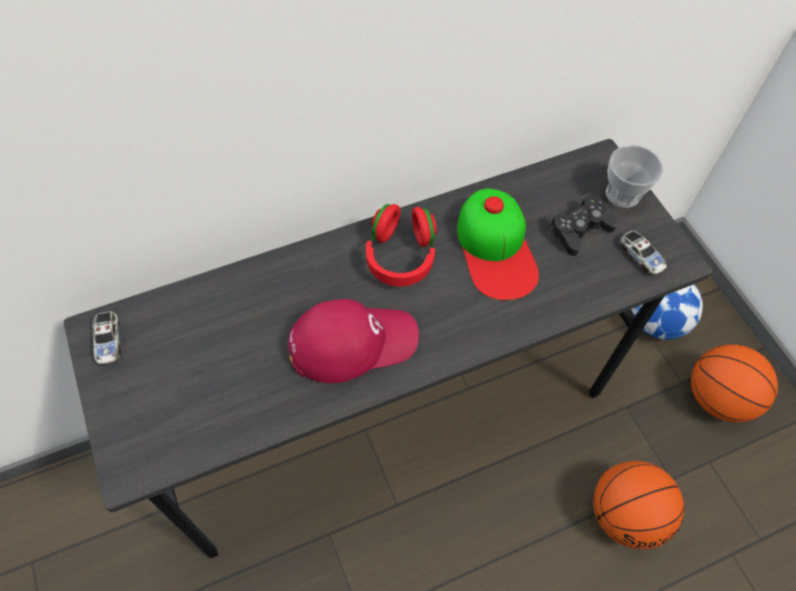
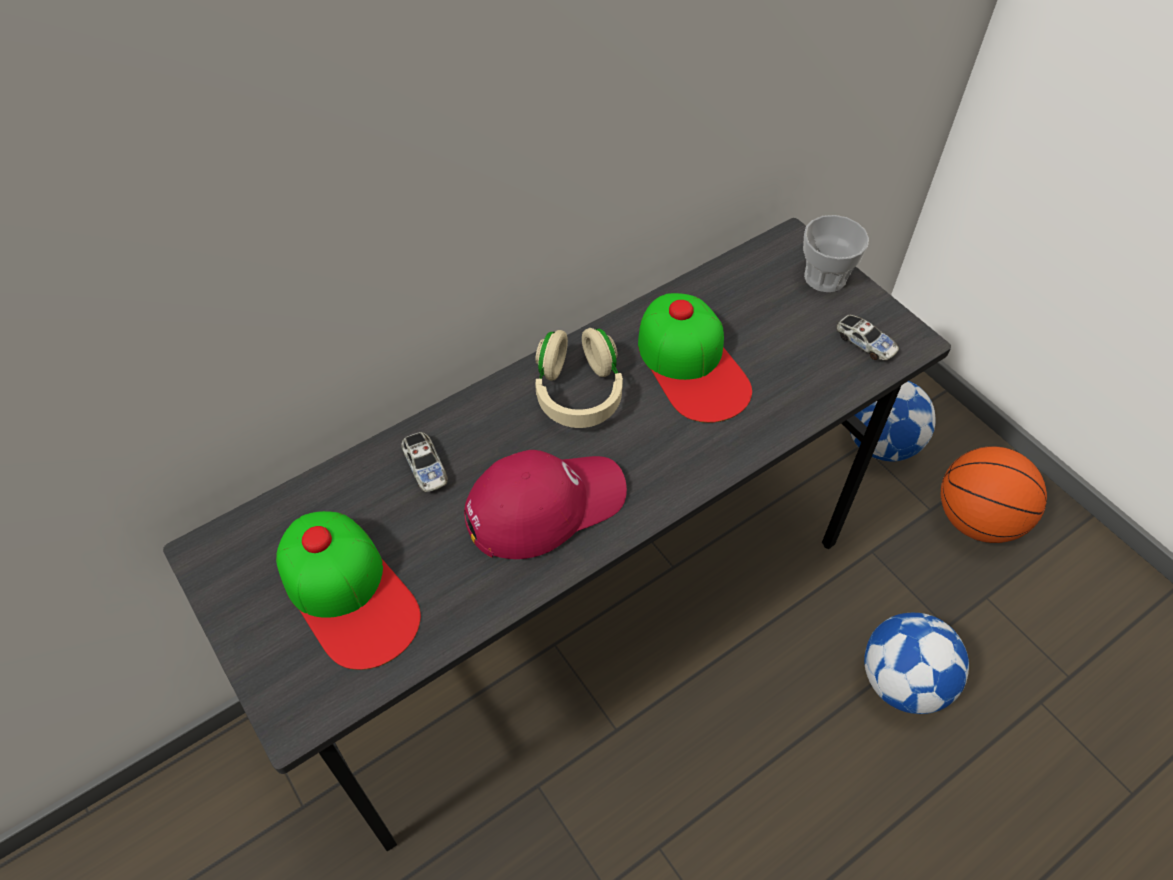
camera: 10 degrees left, 5 degrees down
toy car [93,311,121,364] -> toy car moved to [401,432,448,492]
red headphones [366,204,437,287] -> beige headphones [535,328,623,428]
black game controller [549,194,617,256] -> none
basketball [593,461,684,549] -> football [864,613,969,714]
none -> cap [276,511,421,670]

